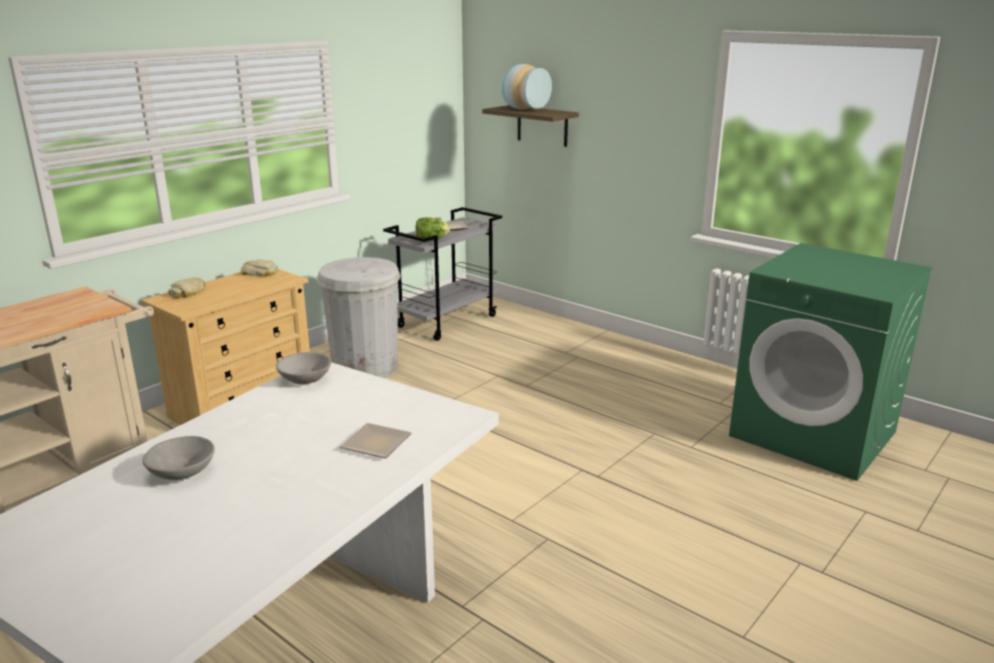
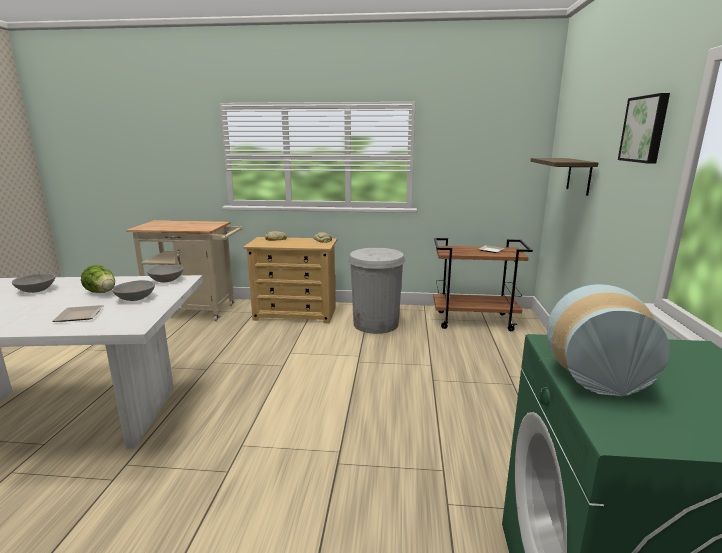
camera: 55 degrees right, 5 degrees down
grey cart [383,207,502,341] -> brown cart [433,238,533,331]
lettuce [416,217,450,242] -> lettuce moved to [81,265,115,293]
vase [501,64,552,110] -> vase moved to [547,284,670,396]
none -> grey bowl [112,280,155,301]
none -> picture [618,93,670,164]

